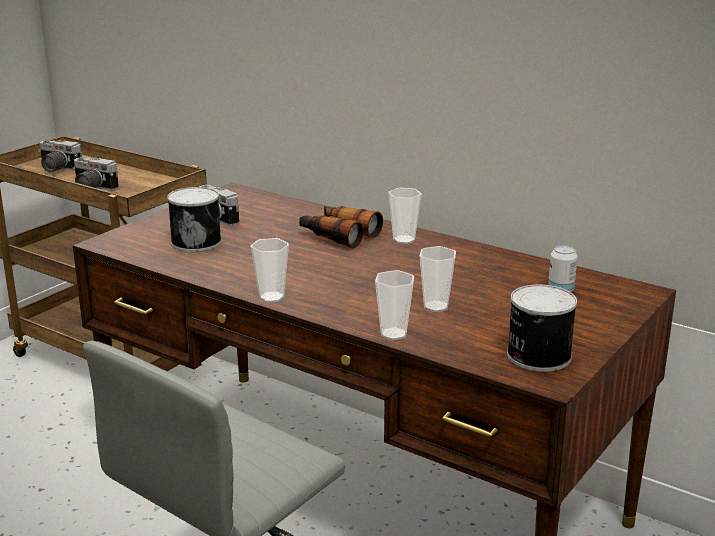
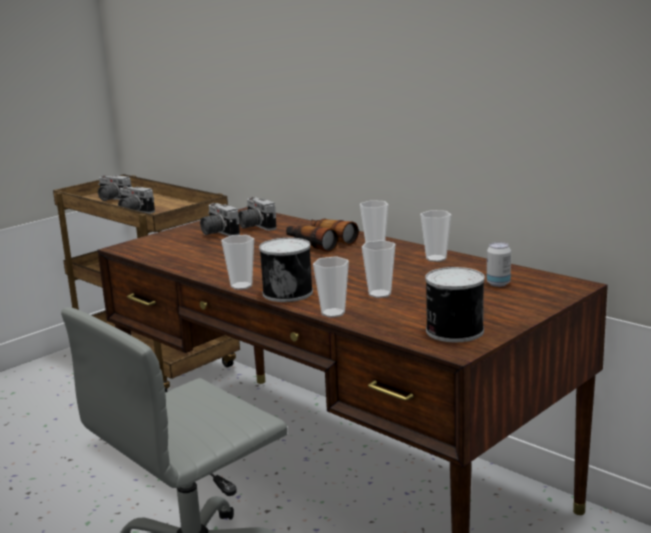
camera: 10 degrees right, 5 degrees down
can [167,187,222,252] -> can moved to [259,237,313,302]
none -> camera [238,197,277,231]
none -> cup [420,210,451,262]

